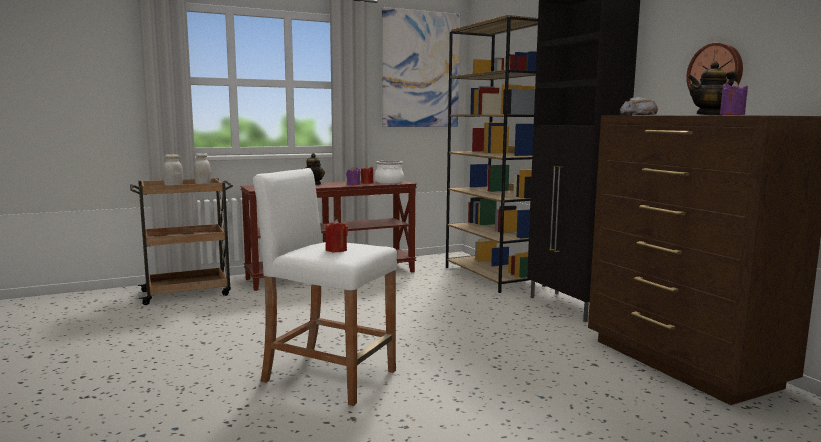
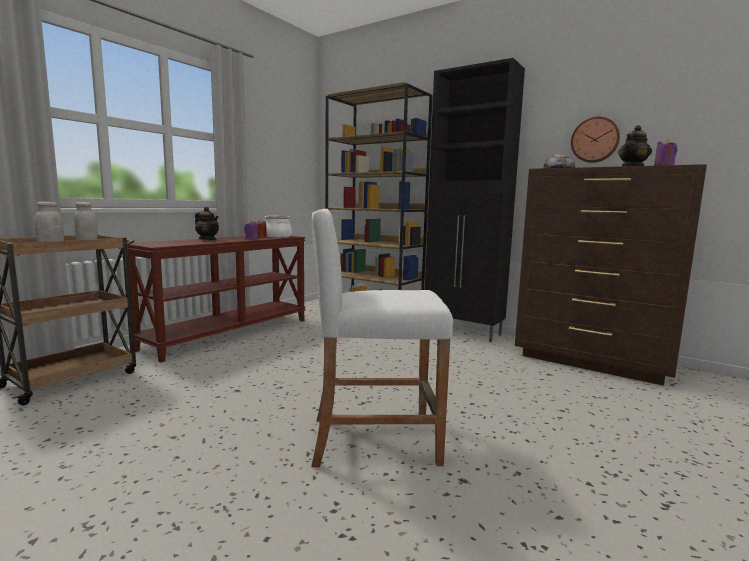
camera: 30 degrees left, 0 degrees up
red candle [325,219,348,252] -> none
picture [382,7,460,127] -> none

